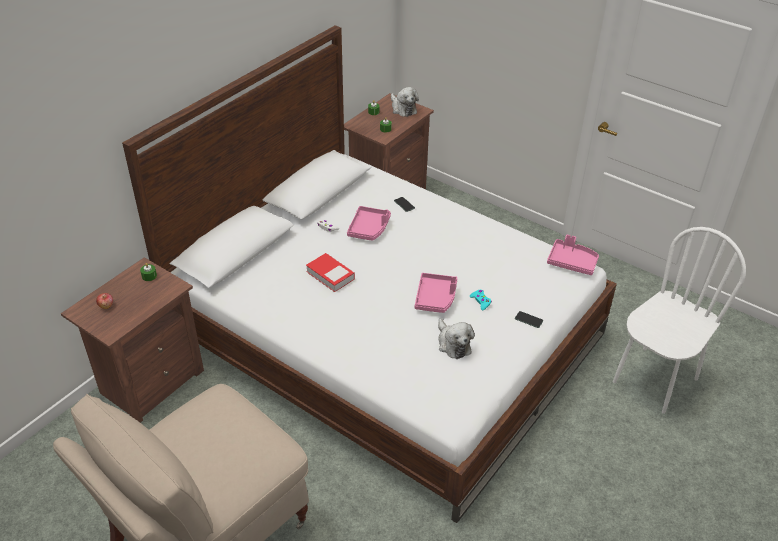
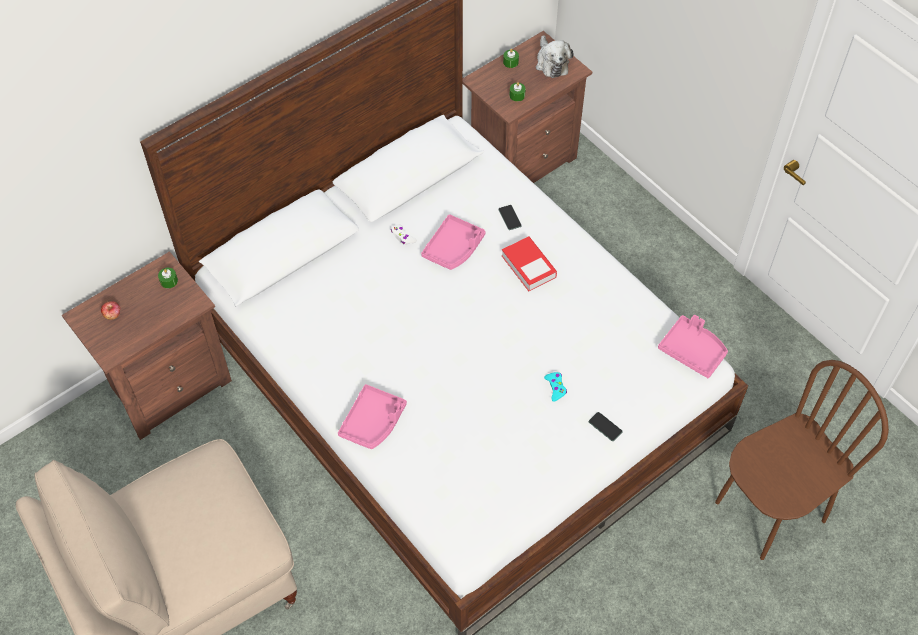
camera: 15 degrees right, 15 degrees up
book [306,253,355,292] -> book moved to [502,236,557,291]
pink tray [415,273,457,313] -> pink tray moved to [338,384,407,449]
plush toy [438,318,475,359] -> none
white chair [613,227,746,414] -> brown chair [715,360,889,560]

